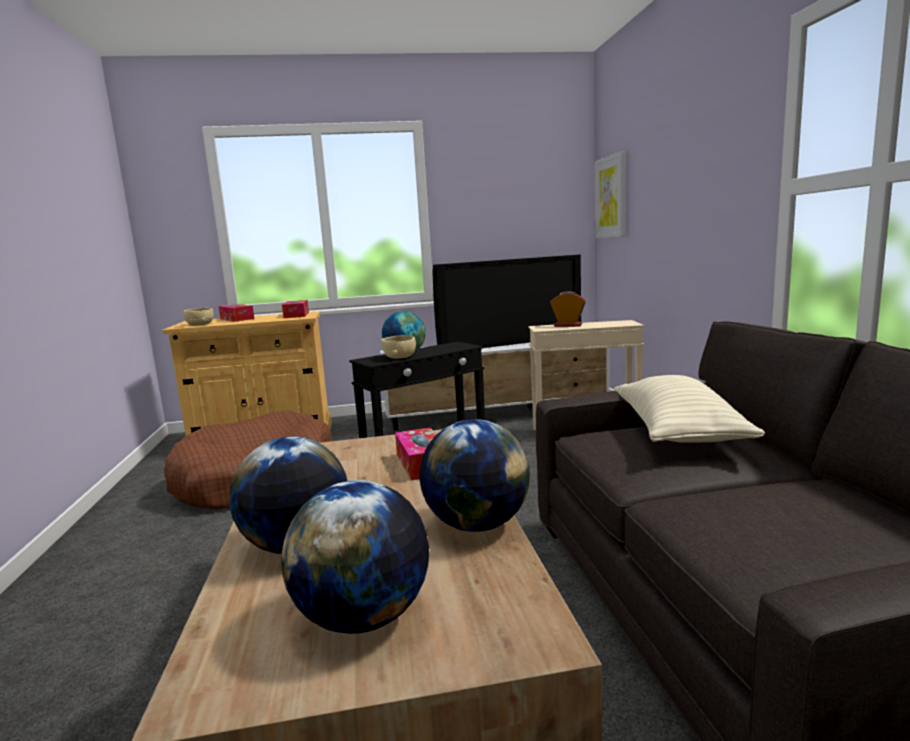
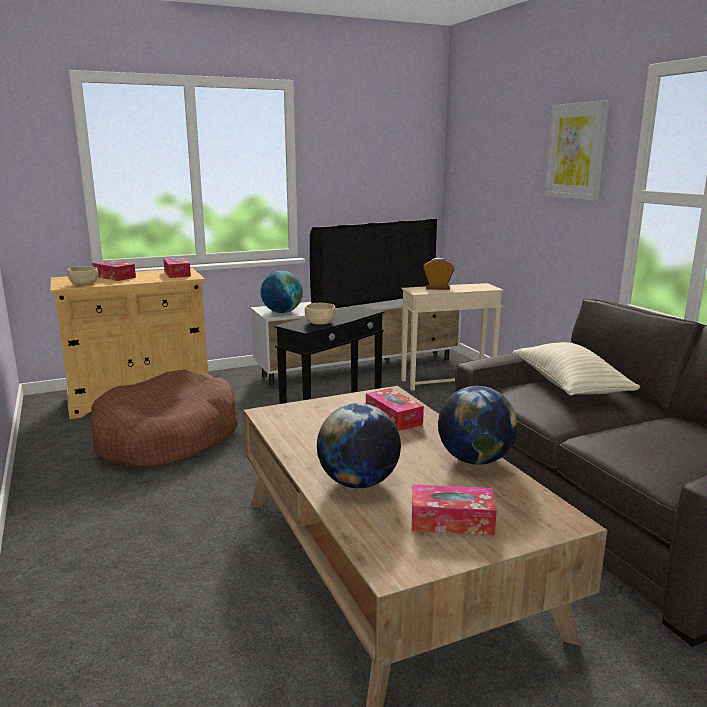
camera: 15 degrees left, 5 degrees up
globe [281,480,429,634] -> tissue box [412,485,497,535]
picture [595,151,626,238] -> picture moved to [544,100,609,201]

